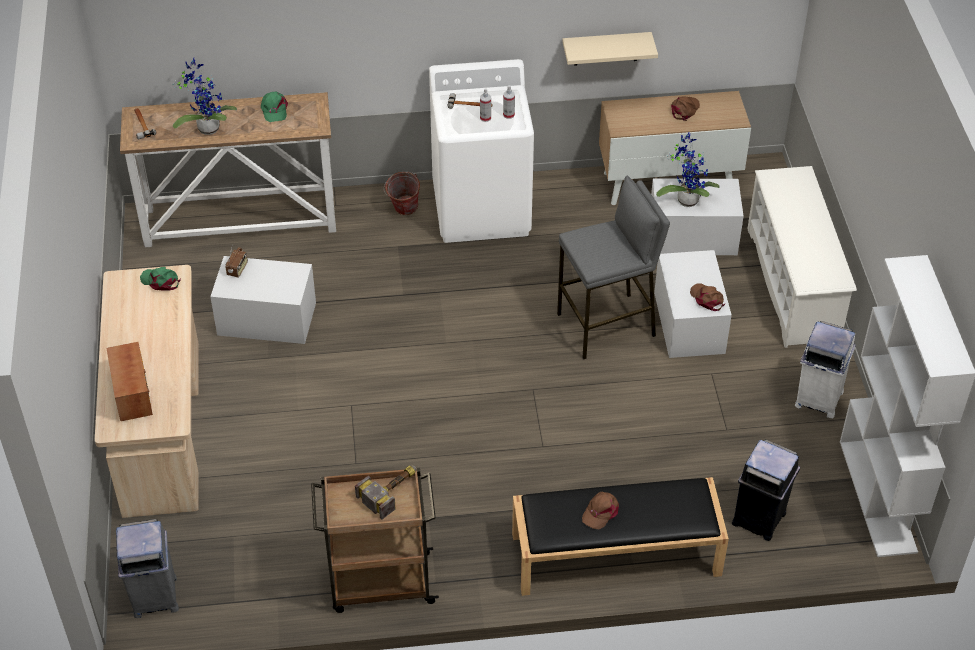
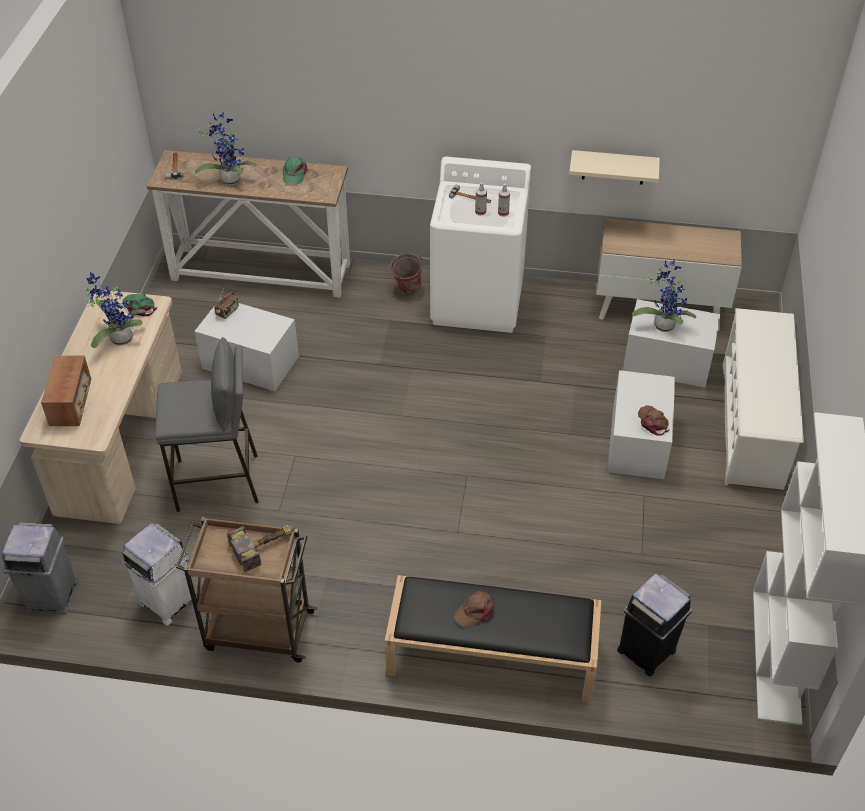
camera: 15 degrees right, 0 degrees up
grey stool [557,175,670,360] -> grey stool moved to [155,337,259,512]
brown cap [671,96,700,121] -> none
white trash can [795,321,856,418] -> white trash can moved to [122,523,197,626]
none -> potted plant [85,272,146,348]

